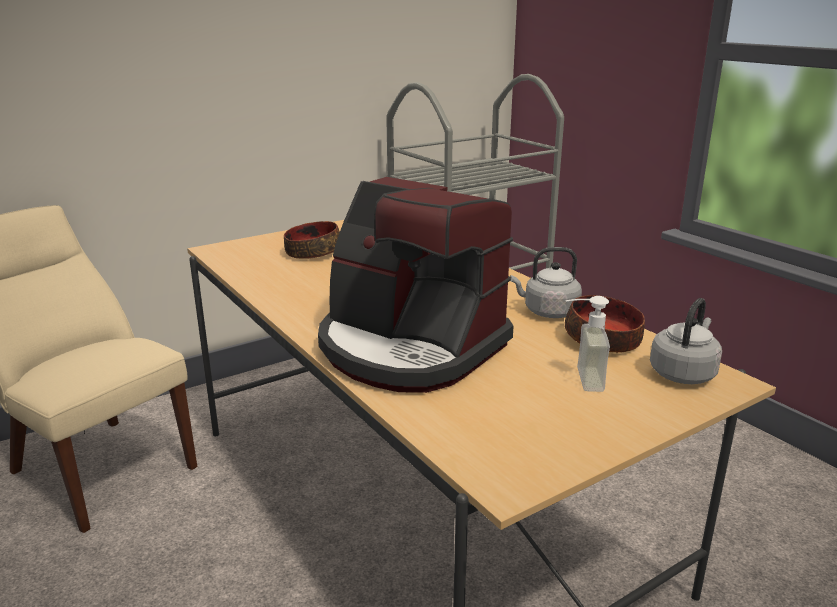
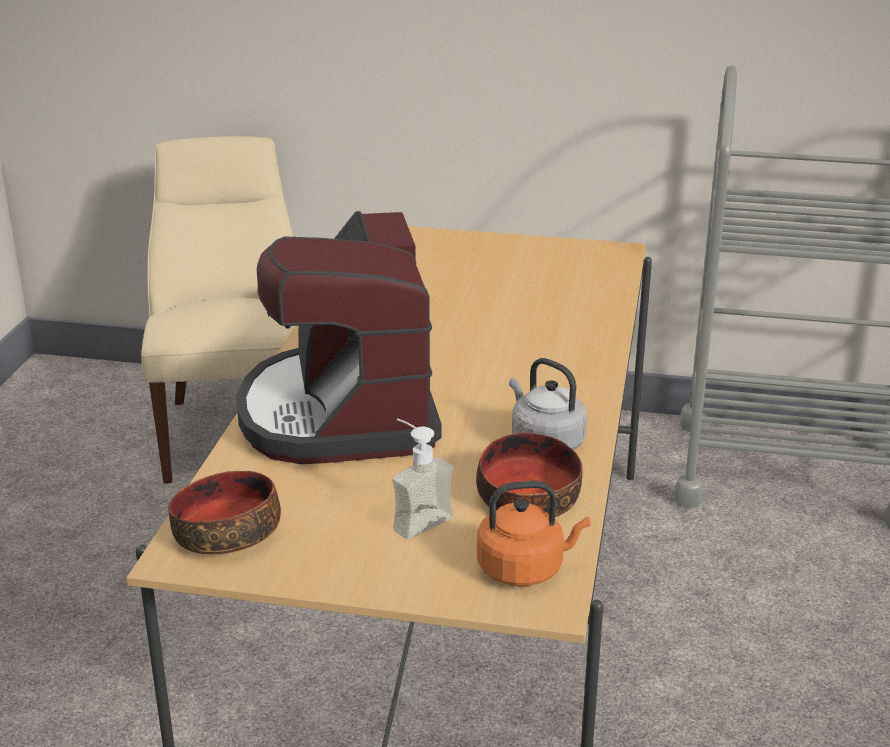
camera: 45 degrees right, 5 degrees up
bowl [284,221,340,259] -> bowl moved to [168,471,281,554]
grey kettle [650,298,722,384] -> orange kettle [477,481,590,586]

